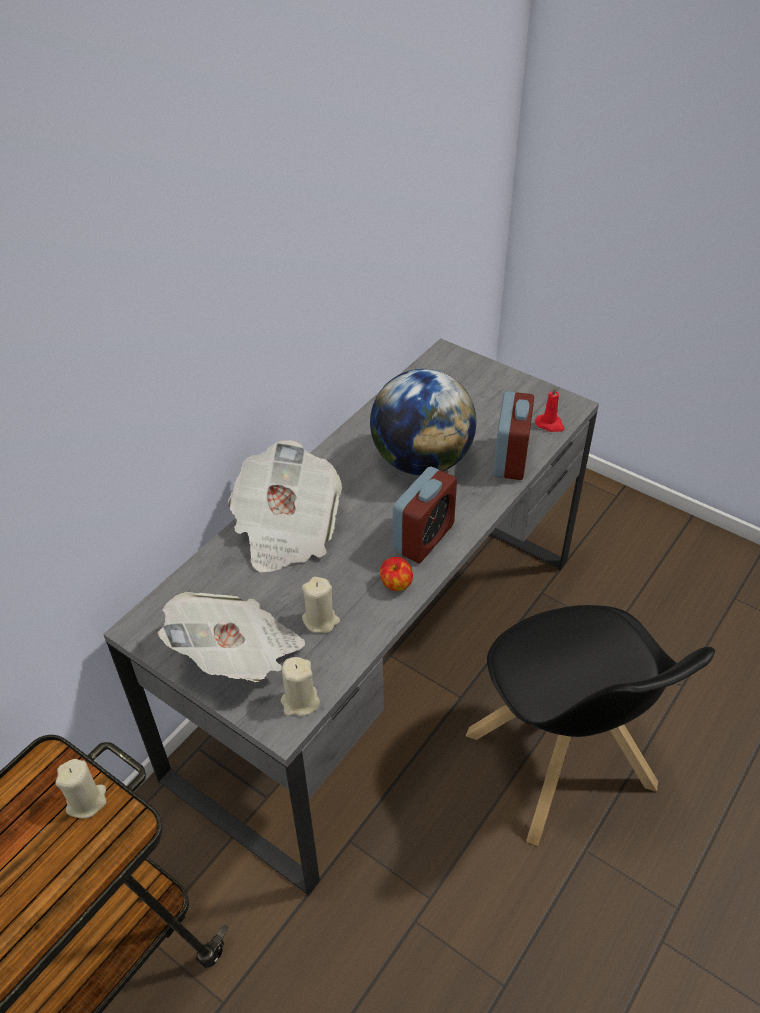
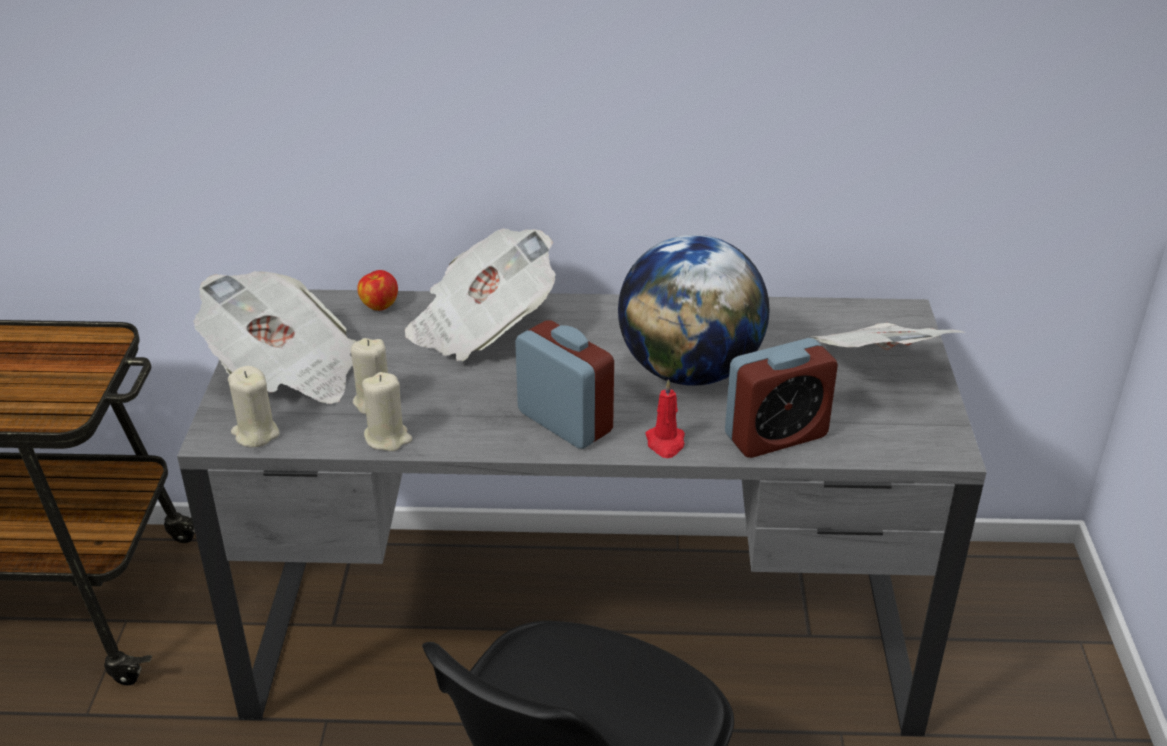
camera: 55 degrees right, 10 degrees down
beige candle [55,759,107,819] -> beige candle moved to [362,372,412,451]
apple [380,557,413,591] -> apple moved to [357,270,398,311]
alarm clock [393,466,457,563] -> alarm clock turned 135 degrees counterclockwise [515,320,614,449]
red candle [535,386,565,432] -> red candle moved to [645,379,685,458]
none -> newspaper [810,323,966,350]

